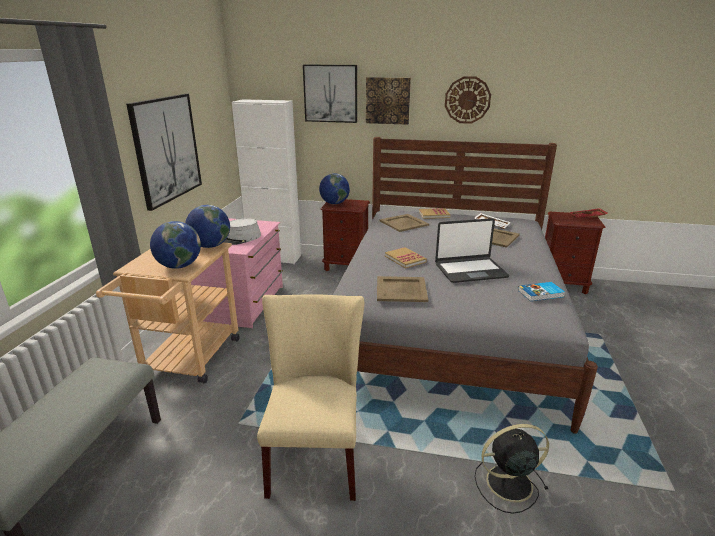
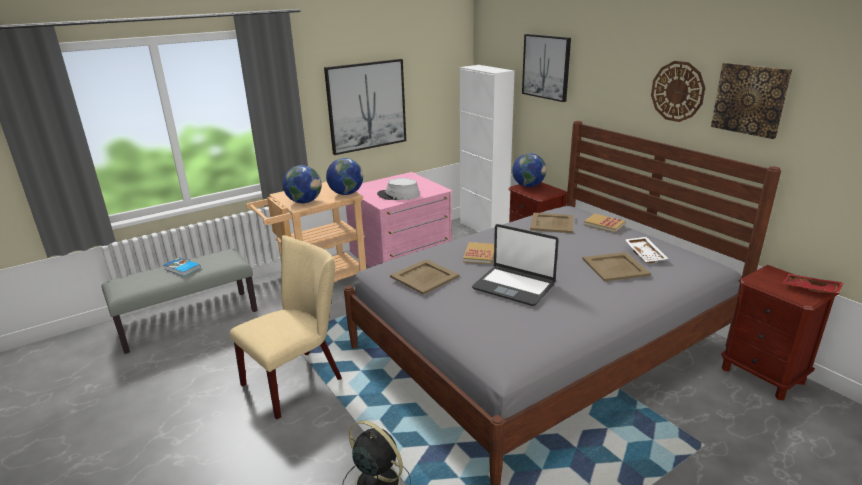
camera: 45 degrees right, 0 degrees up
picture [366,77,411,125] -> picture moved to [711,63,792,139]
book [518,282,565,301] -> book moved to [163,258,201,276]

